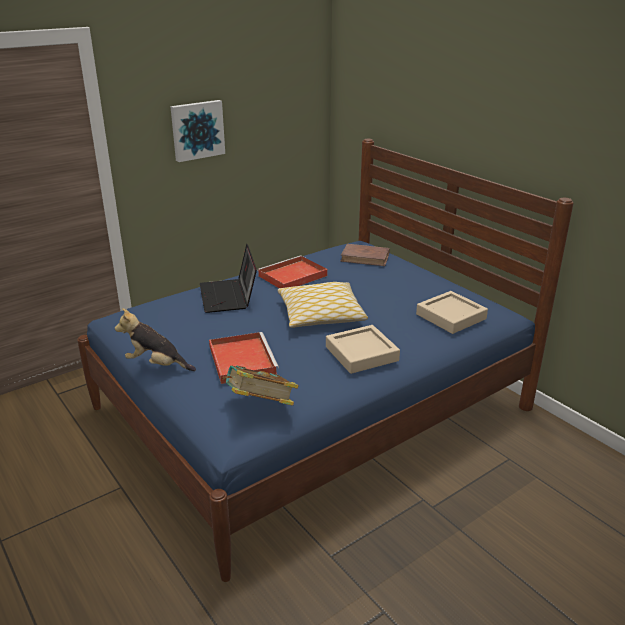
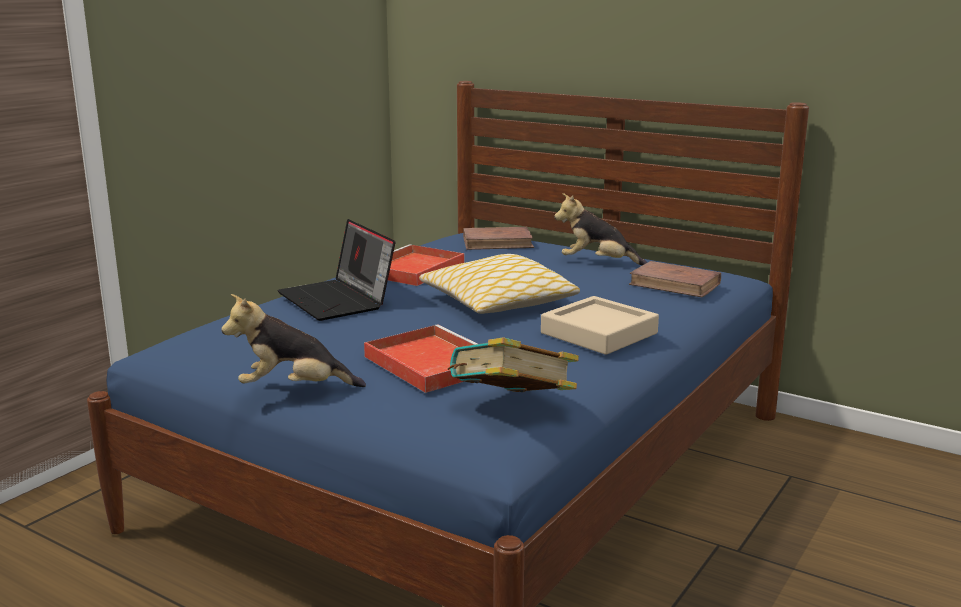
camera: 20 degrees left, 10 degrees down
picture [170,100,225,162] -> none
beige tray [416,291,488,334] -> brown book [629,261,721,298]
none -> plush toy [554,193,647,265]

